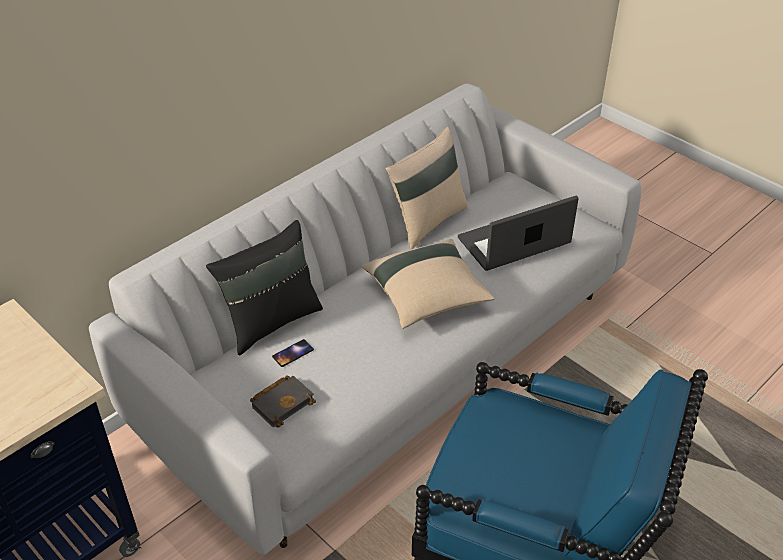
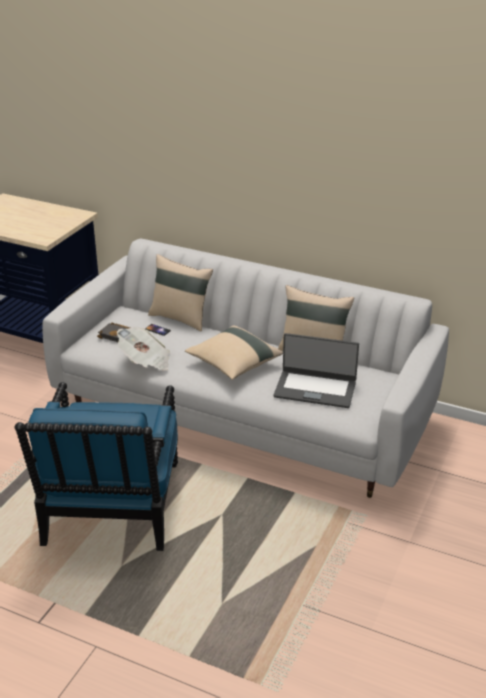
camera: 70 degrees right, 10 degrees down
black pillow [206,220,323,356] -> beige pillow [148,254,213,332]
laptop [458,196,579,271] -> laptop turned 150 degrees clockwise [273,333,359,408]
none -> newspaper [117,327,170,371]

